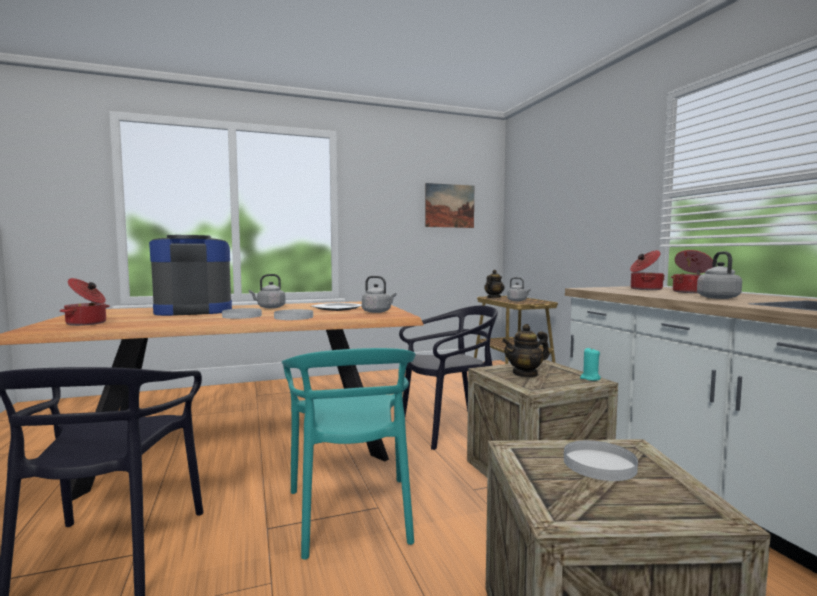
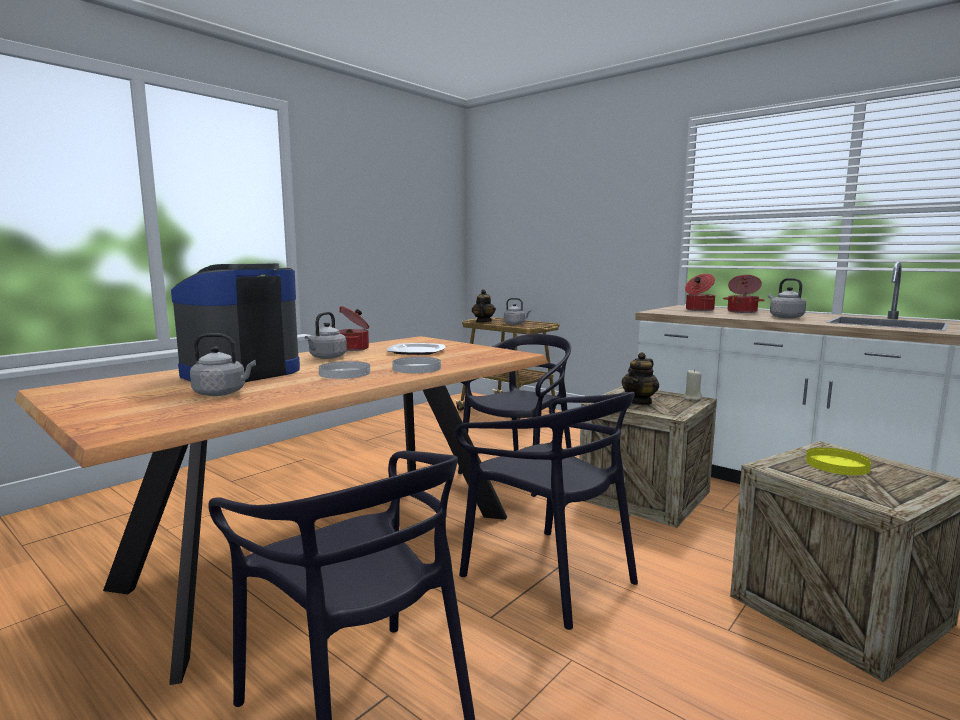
camera: 30 degrees left, 5 degrees up
cooking pot [60,278,110,326] -> cooking pot moved to [339,306,369,351]
turquoise chair [282,348,416,560] -> black chair [455,392,638,630]
grey kettle [362,276,396,313] -> grey kettle moved to [190,333,256,396]
picture [425,183,474,228] -> none
white plate [564,440,638,481] -> yellow plate [806,448,871,475]
turquoise candle [580,347,601,381] -> beige candle [683,369,702,400]

